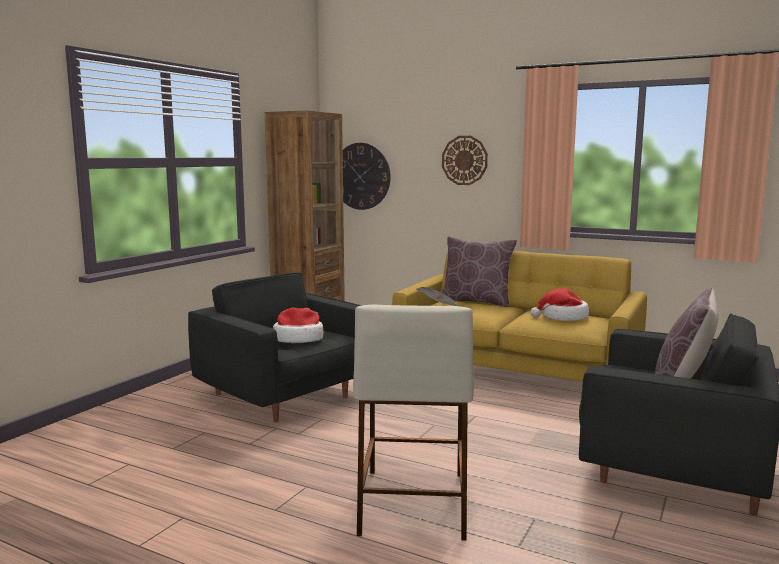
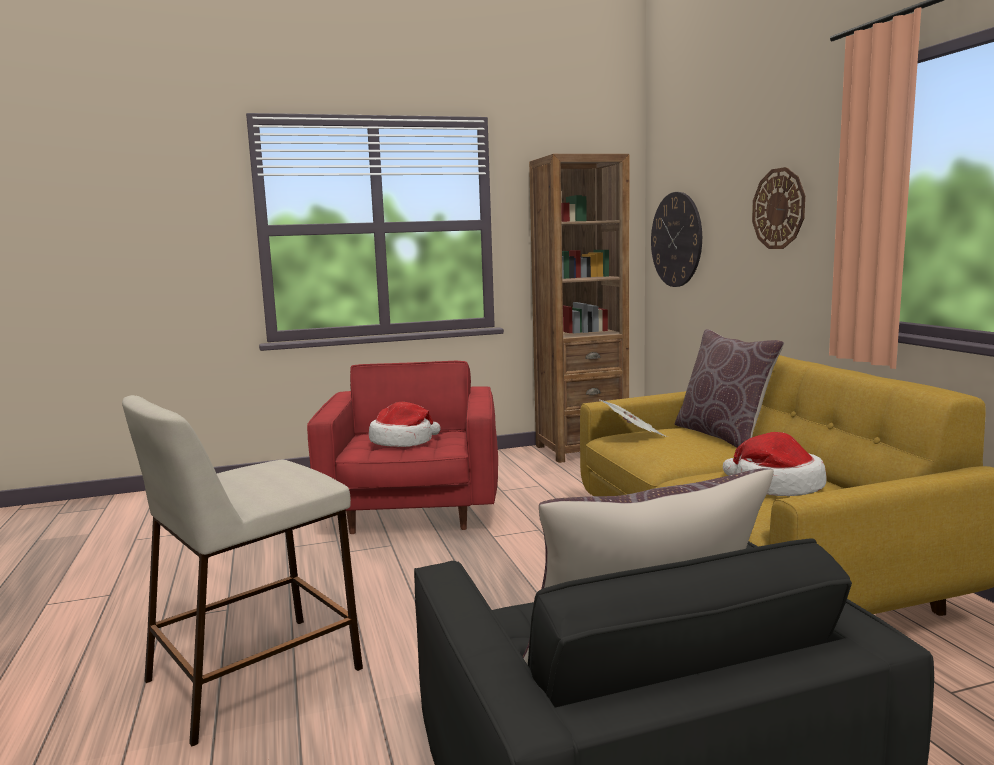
camera: 45 degrees right, 0 degrees up
black armchair [188,272,362,422] -> red armchair [307,361,498,534]

